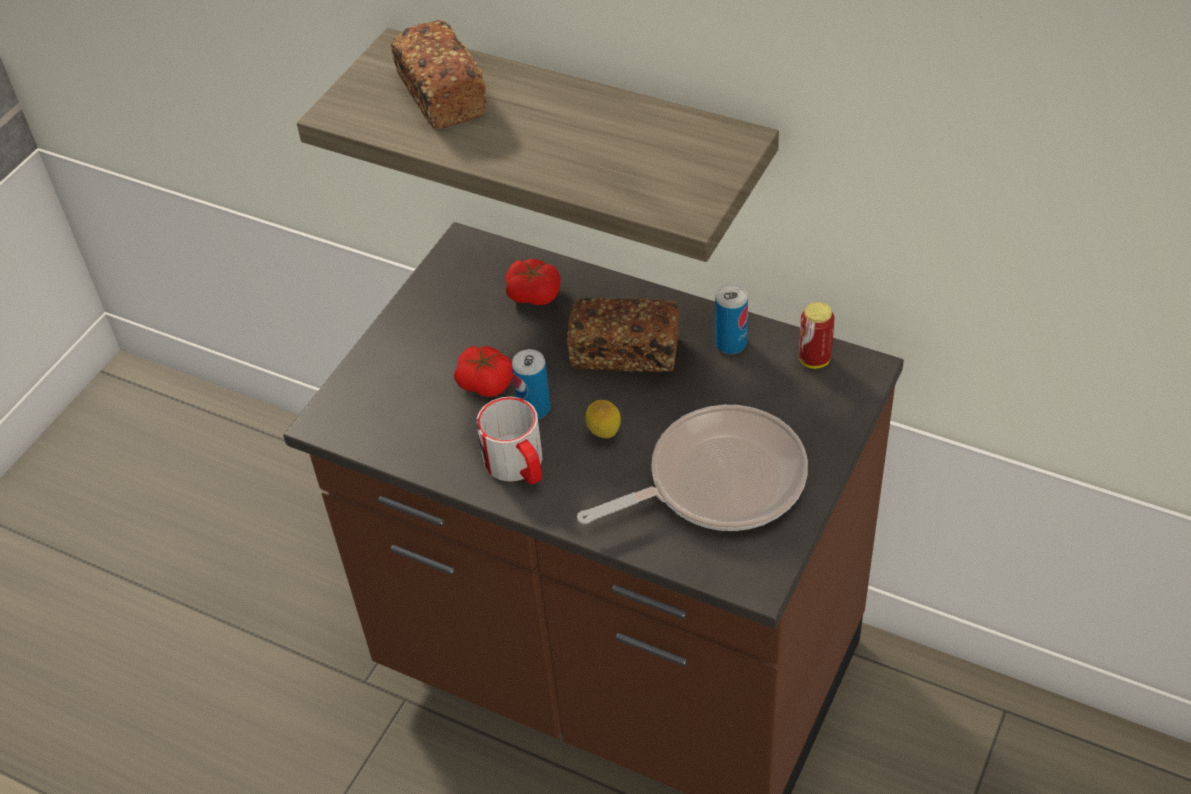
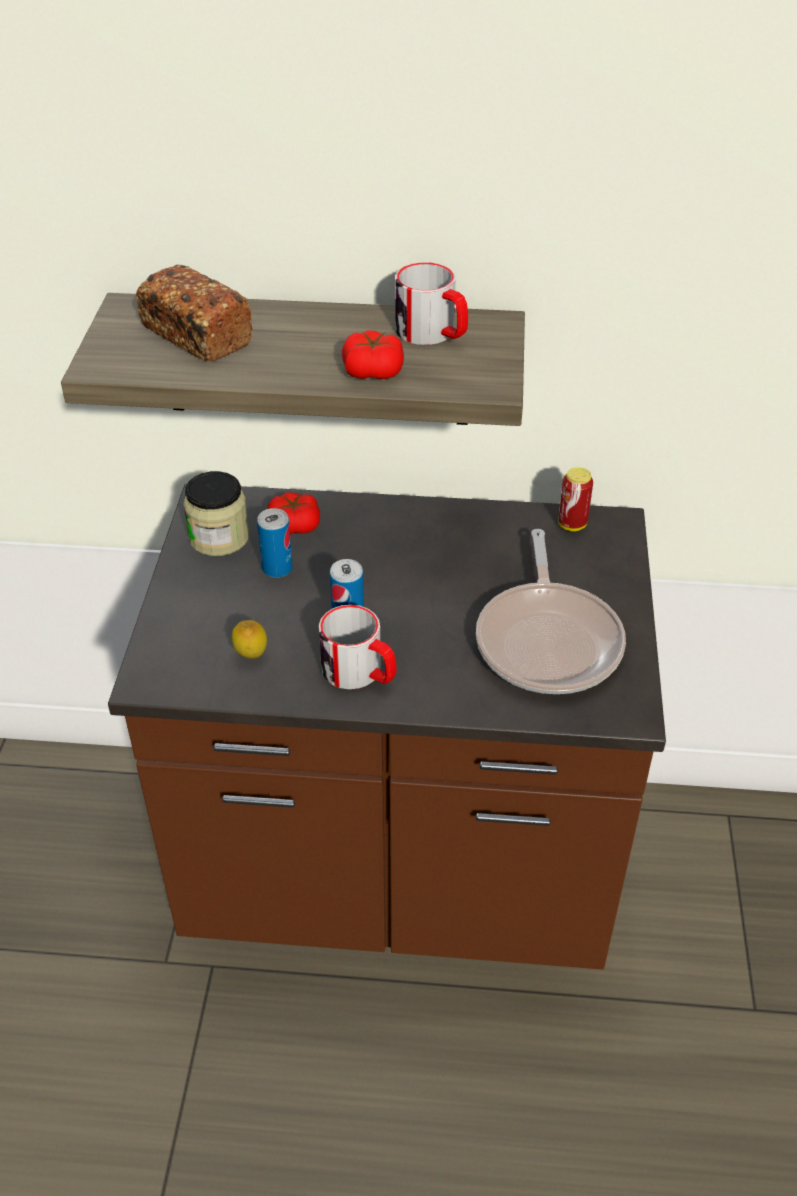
camera: 25 degrees left, 5 degrees down
tomato [454,346,513,397] -> tomato moved to [342,330,404,379]
bread [567,298,679,372] -> none
frying pan [577,405,808,531] -> frying pan turned 135 degrees clockwise [476,529,626,694]
lemon [585,400,621,439] -> lemon moved to [232,620,267,659]
can [715,284,748,354] -> can moved to [257,508,293,578]
none -> jar [183,471,249,556]
none -> mug [395,262,468,345]

